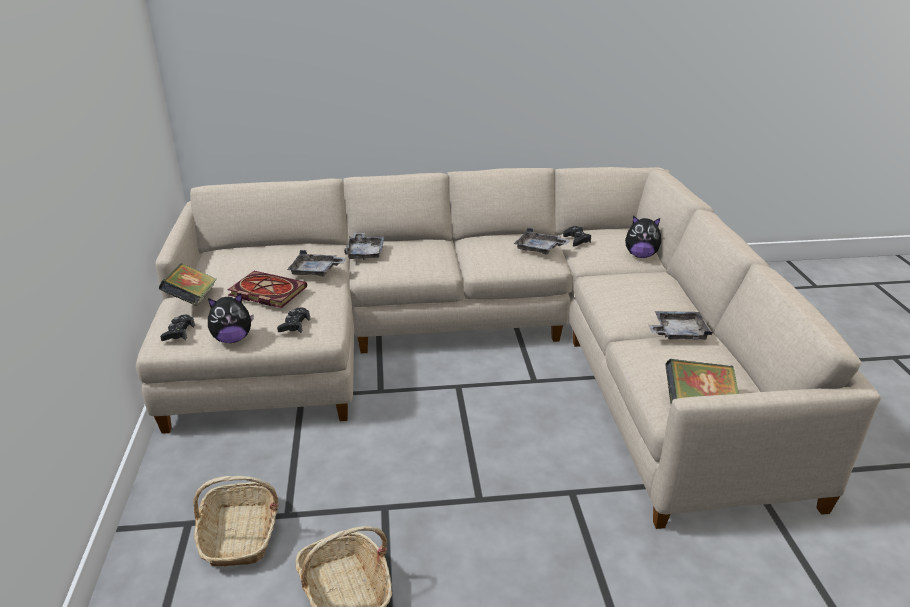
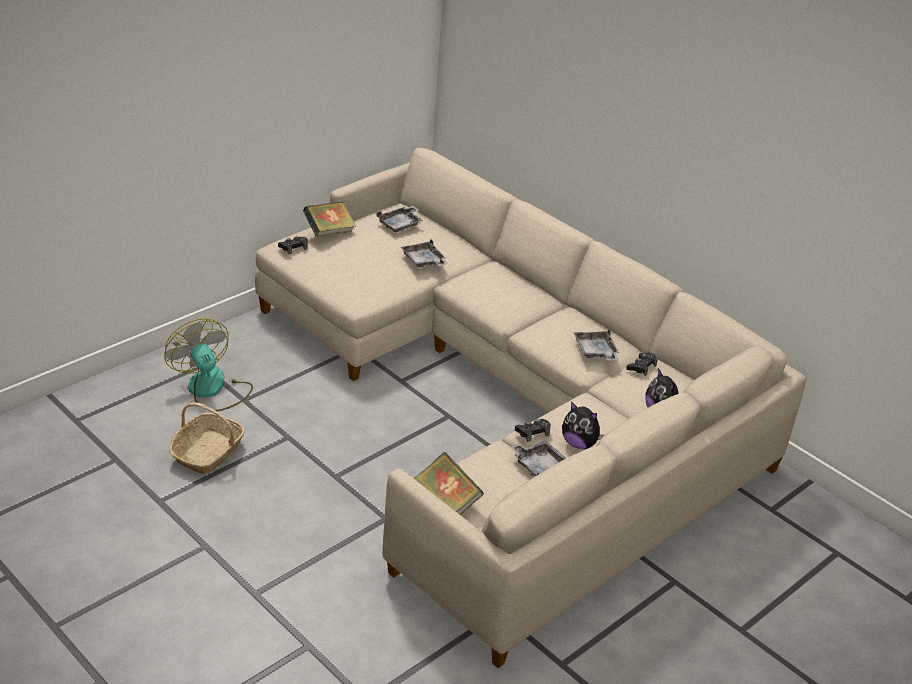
camera: 50 degrees right, 5 degrees up
basket [193,476,279,567] -> fan [164,318,253,411]
plush toy [208,293,254,343] -> plush toy moved to [562,401,604,449]
book [228,271,307,308] -> none
black game controller [277,308,310,333] -> black game controller moved to [515,419,551,442]
grey tray [344,233,384,260] -> grey tray moved to [377,206,423,232]

